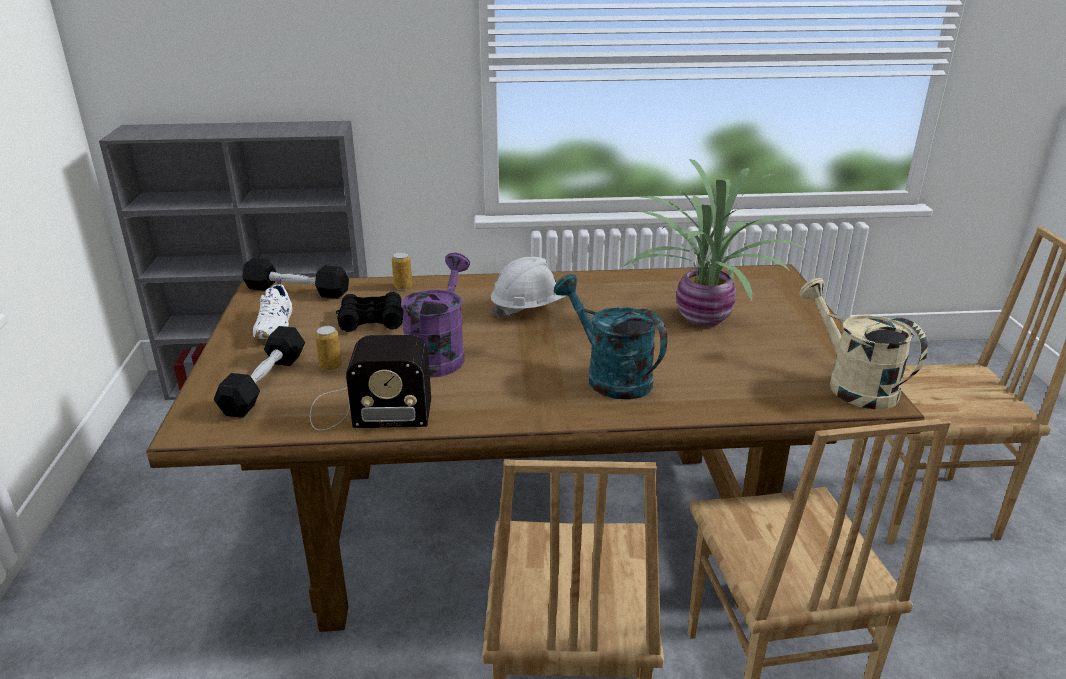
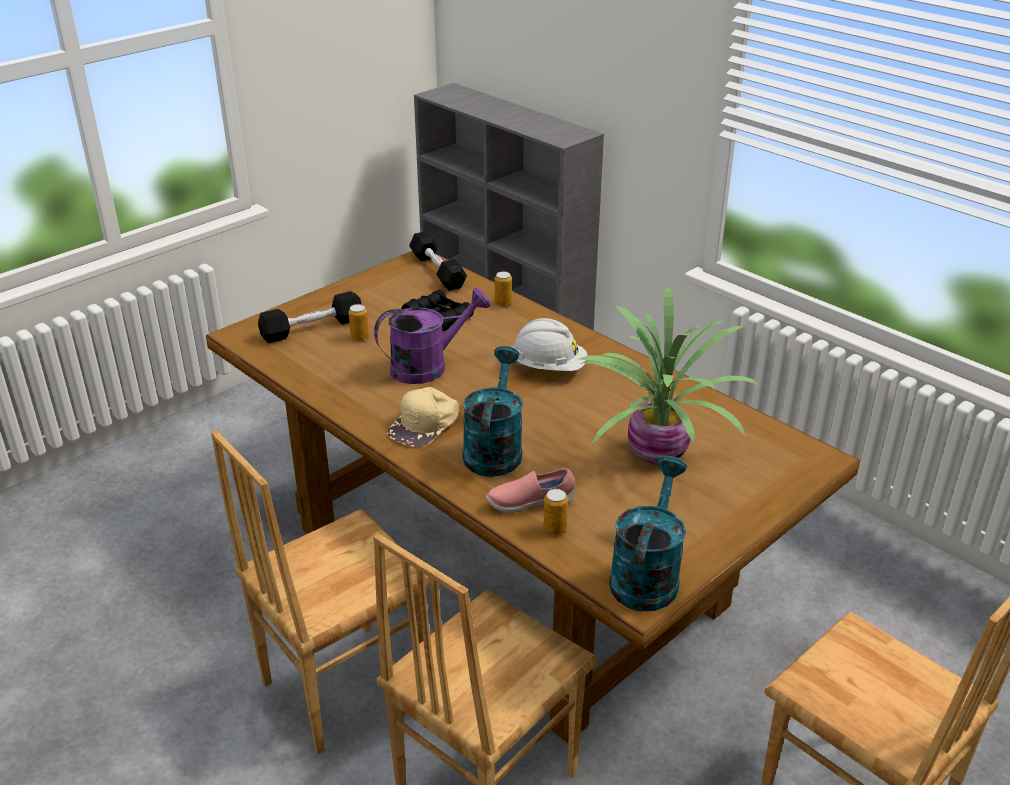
camera: 50 degrees right, 5 degrees up
white shoe [253,279,293,339] -> none
radio [310,335,431,431] -> none
beige watering can [799,278,928,409] -> turquoise watering can [609,456,687,611]
none -> beige cap [386,387,459,447]
none -> pink shoe [486,468,575,513]
none -> can [544,489,568,535]

